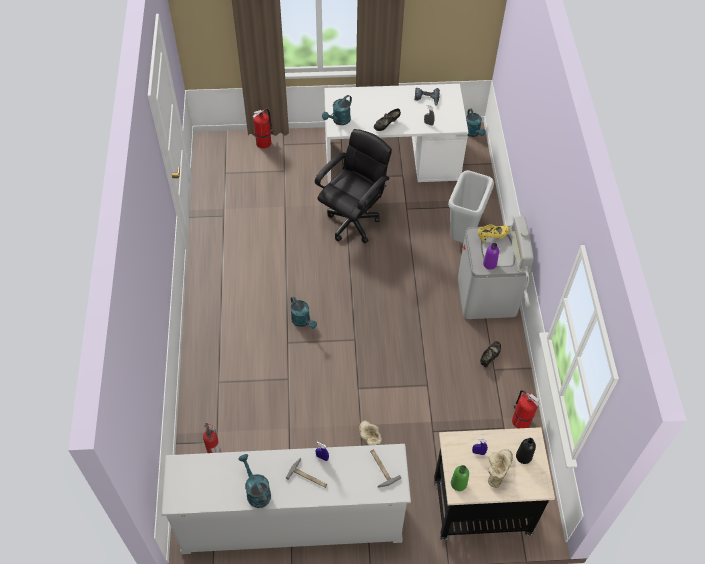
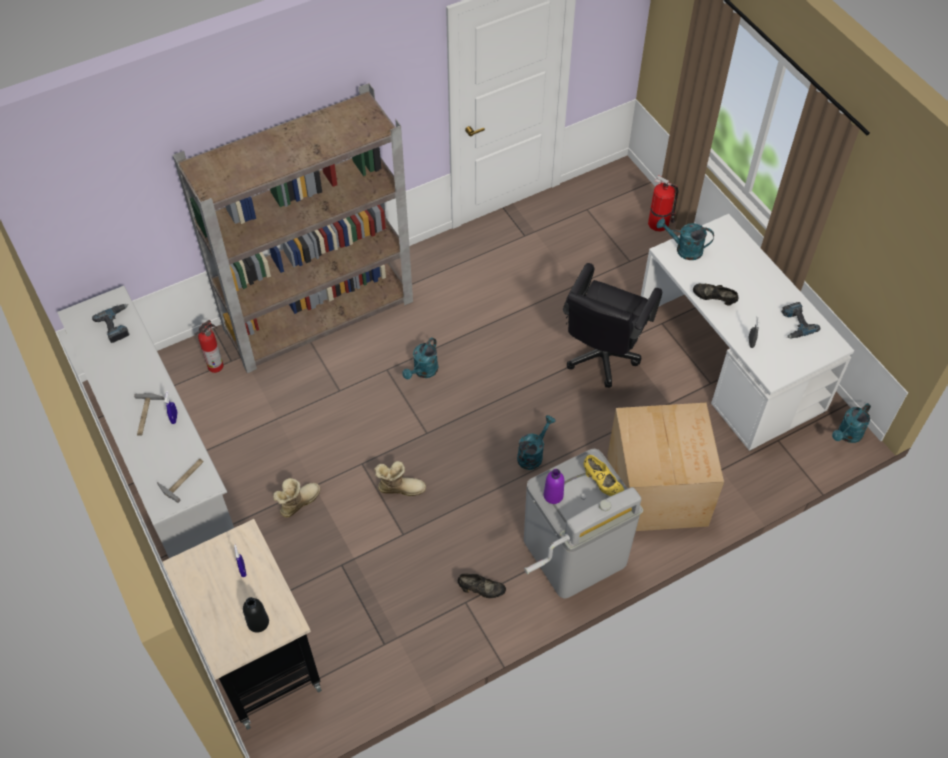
camera: 65 degrees right, 0 degrees up
turquoise watering can [238,454,271,508] -> turquoise watering can moved to [517,415,556,470]
black office chair [315,129,392,243] -> black office chair turned 105 degrees clockwise [563,263,662,388]
grey trash can [448,170,494,243] -> cardboard box [607,402,724,531]
green bottle [451,465,469,491] -> none
boot [488,449,513,488] -> boot moved to [374,461,426,496]
fire extinguisher [512,390,540,428] -> none
none -> power drill [92,304,130,343]
none -> brown bookcase [173,83,413,373]

